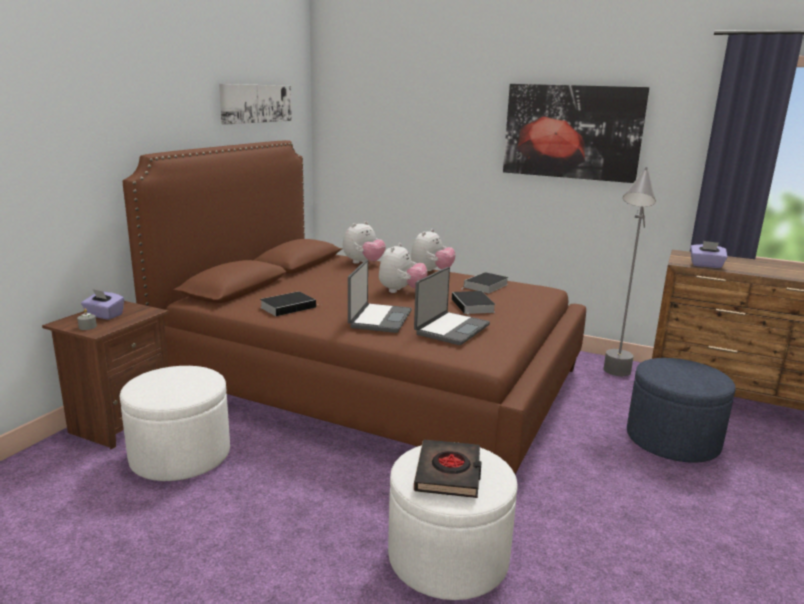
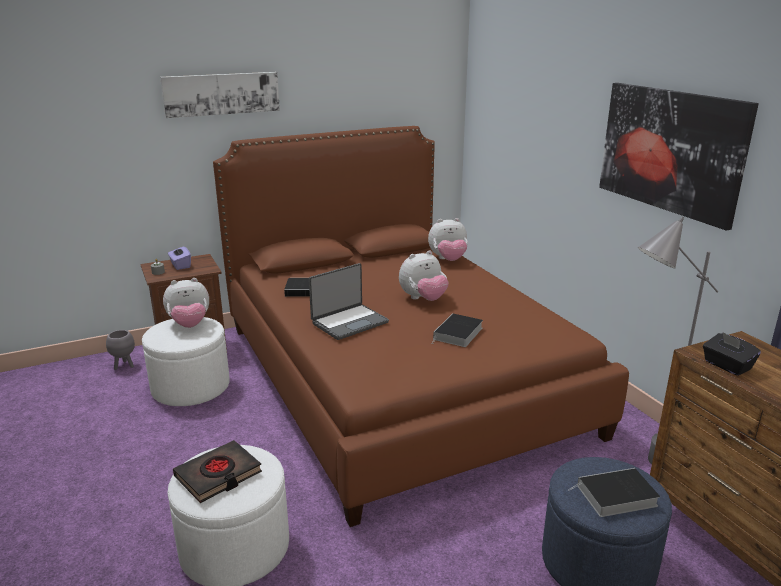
camera: 40 degrees right, 5 degrees up
picture [219,84,292,125] -> picture moved to [160,72,280,118]
plush toy [411,229,456,272] -> plush toy moved to [163,278,209,328]
laptop [414,267,490,345] -> none
book [463,272,509,293] -> book moved to [568,468,660,517]
purple tissue box [690,241,728,268] -> black tissue box [703,332,761,376]
none -> grey planter [106,330,135,370]

